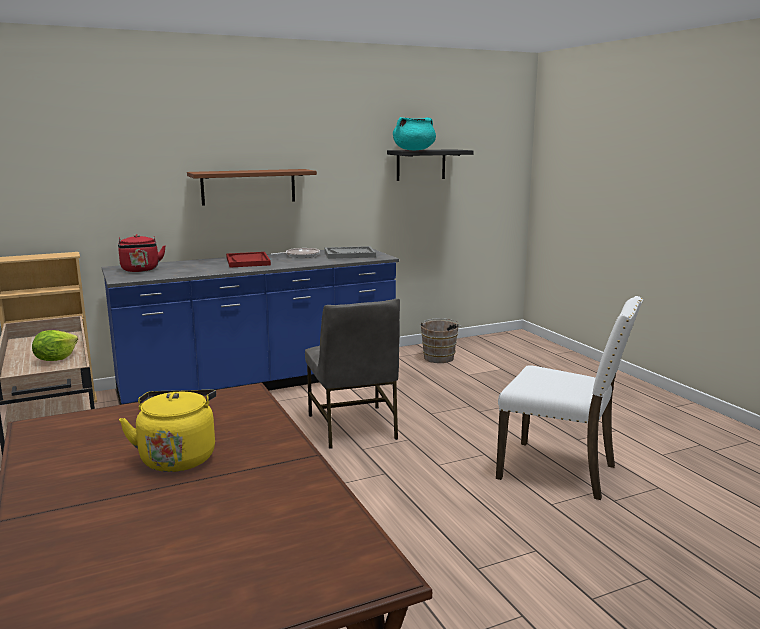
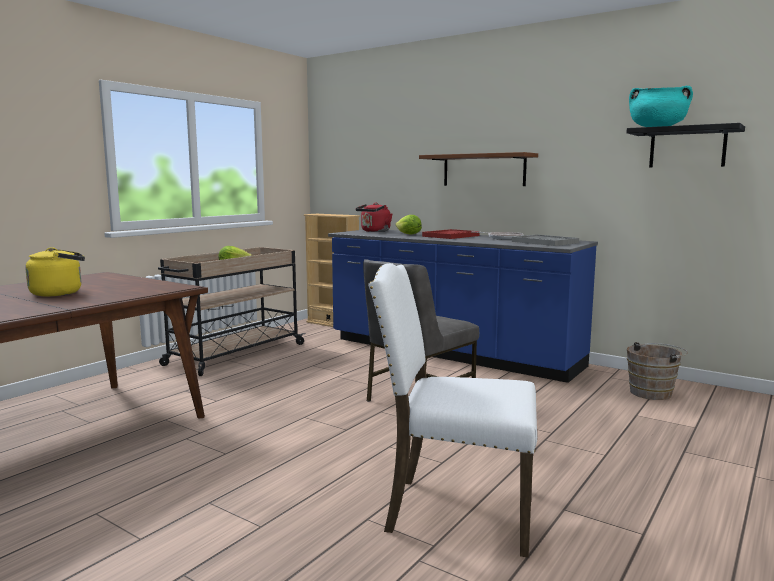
camera: 60 degrees right, 5 degrees down
white chair [496,296,643,500] -> white chair turned 105 degrees clockwise [368,263,537,557]
none -> lettuce [395,215,422,234]

